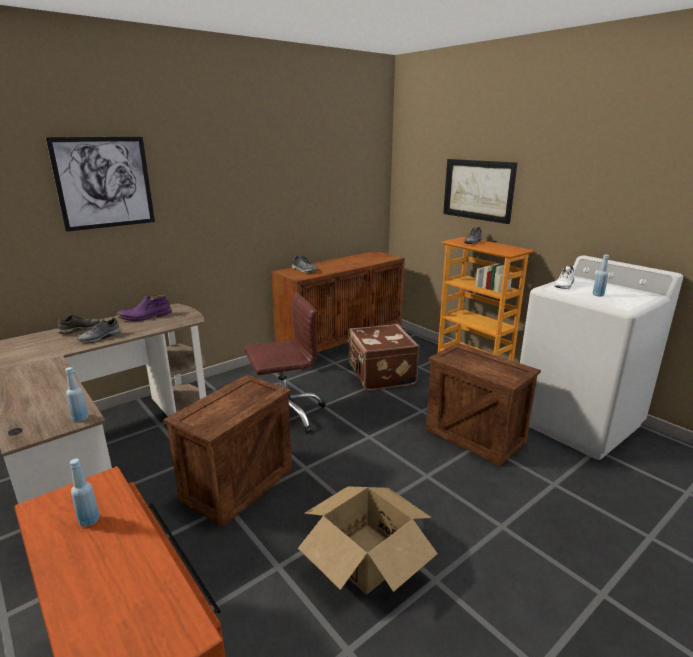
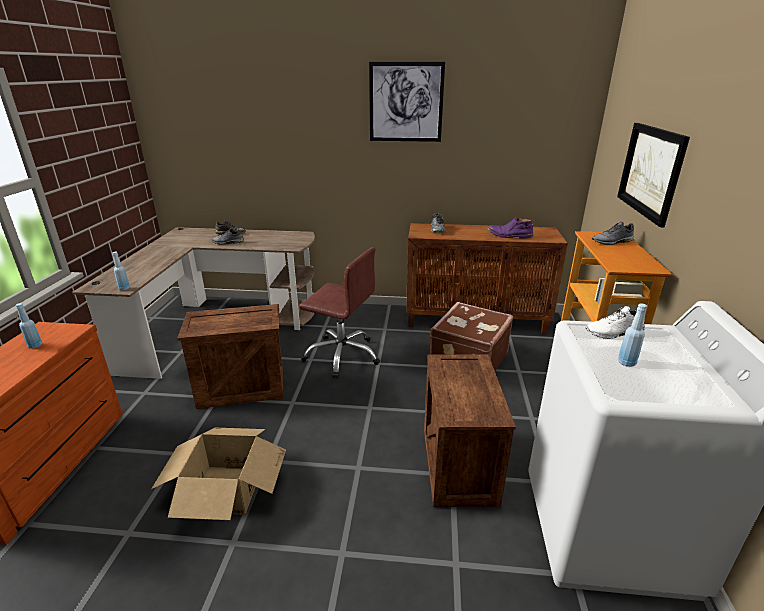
camera: 45 degrees right, 5 degrees up
picture [46,137,155,232] -> picture moved to [369,62,445,142]
purple boot [116,295,172,321] -> purple boot moved to [487,217,533,239]

